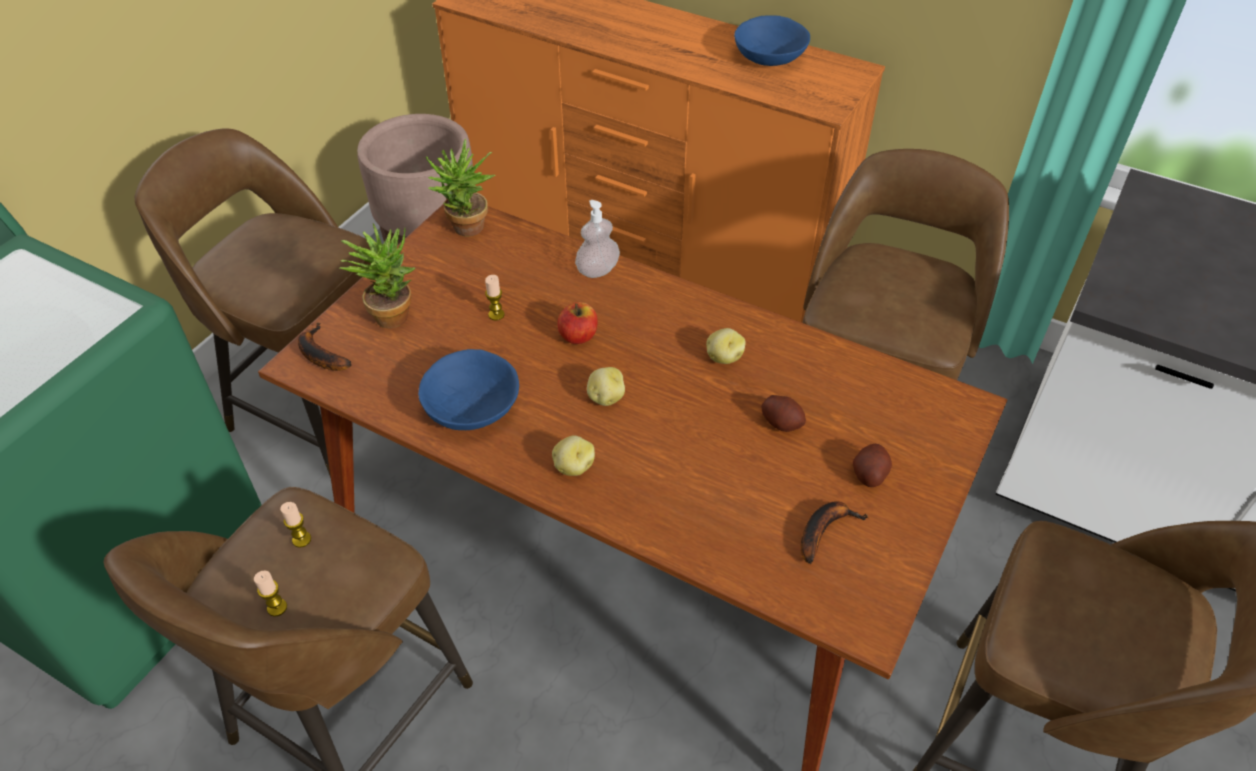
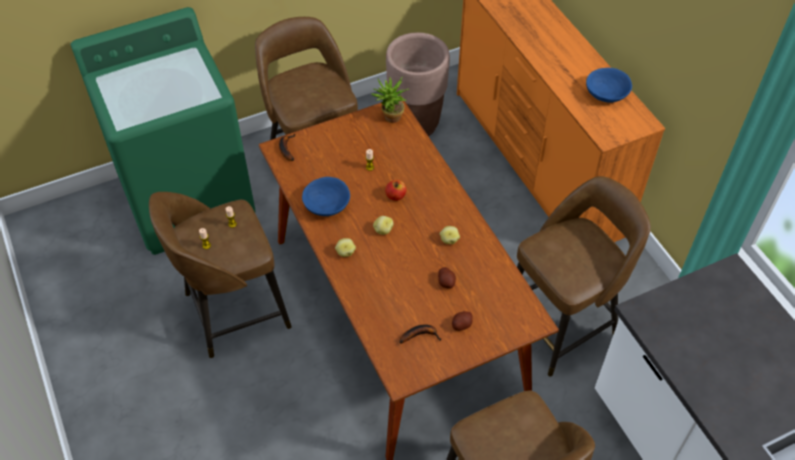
camera: 35 degrees right, 5 degrees up
potted plant [340,223,415,328] -> none
soap dispenser [575,200,620,278] -> none

